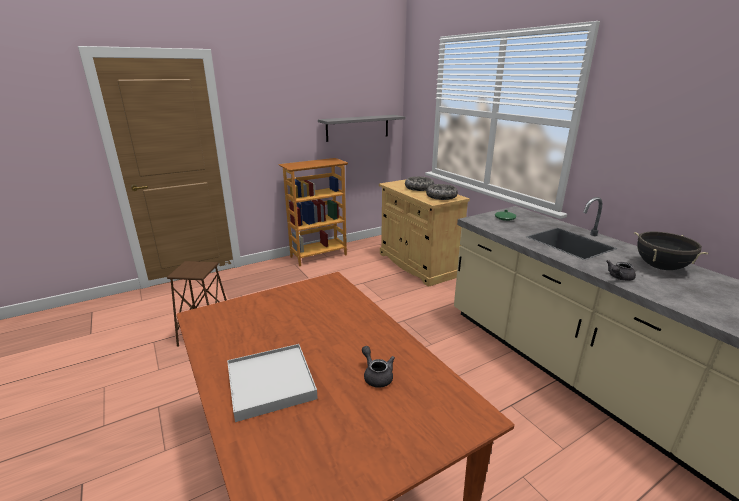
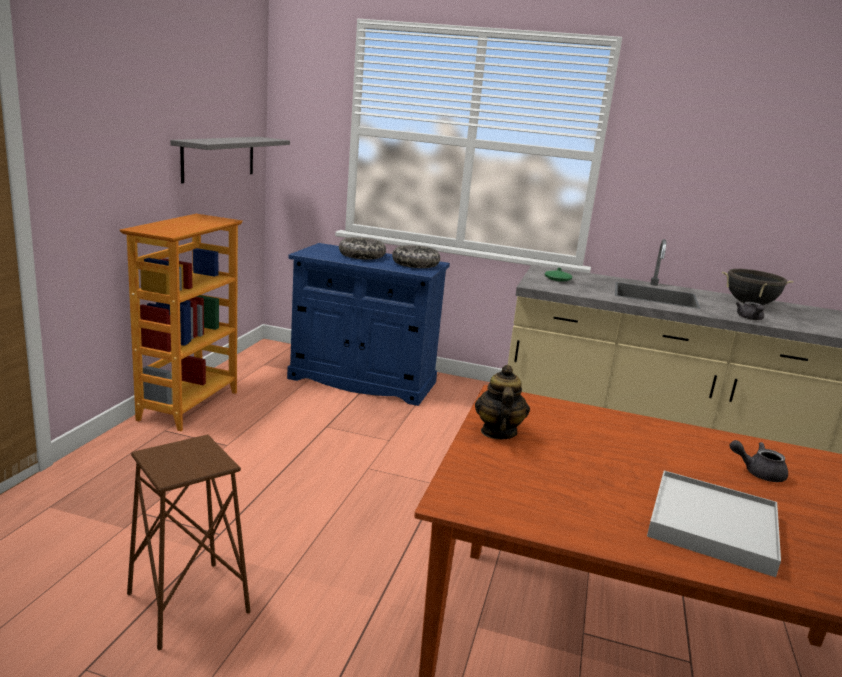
camera: 45 degrees left, 5 degrees down
beige cabinet [379,179,470,287] -> blue cabinet [287,243,450,406]
none -> teapot [475,365,530,439]

